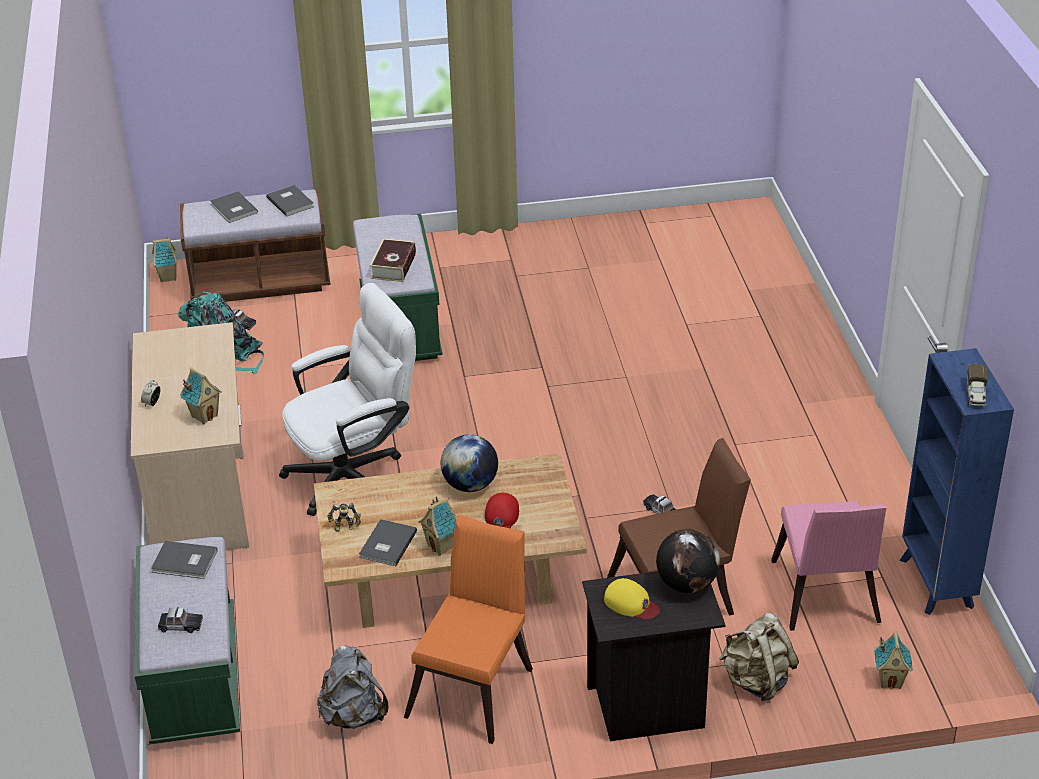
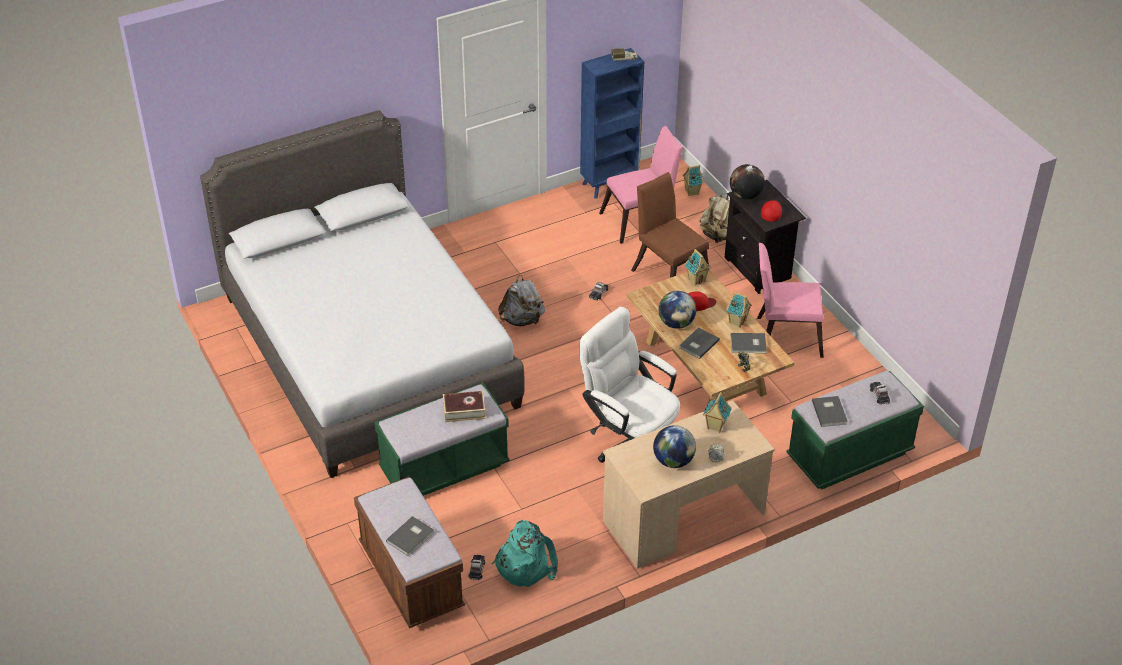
camera: 110 degrees left, 5 degrees up
toy house [152,237,177,283] -> toy house moved to [685,249,711,286]
grey book [266,185,314,217] -> grey book moved to [679,327,720,359]
grey backpack [317,645,388,729] -> grey backpack moved to [498,275,545,326]
orange chair [404,514,533,744] -> pink chair [757,243,824,358]
yellow cap [604,578,660,620] -> red cap [761,200,782,221]
none -> grey bed [200,110,525,478]
none -> globe [653,425,696,468]

